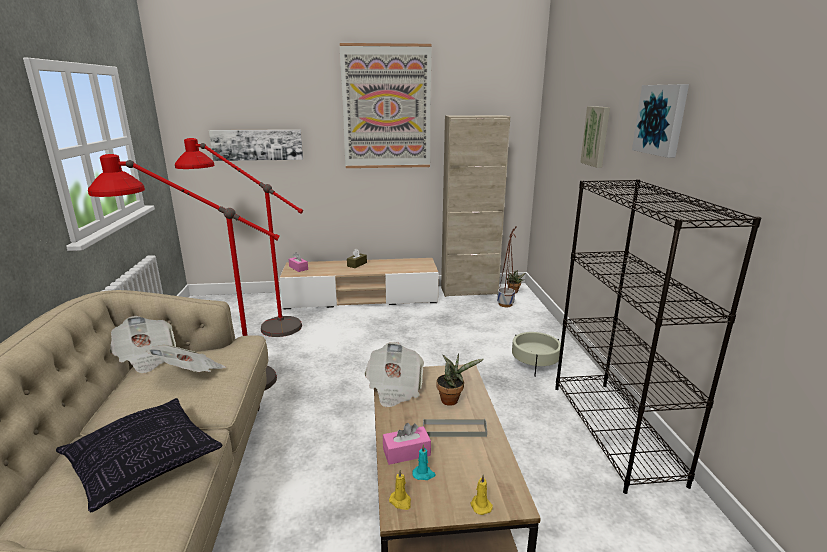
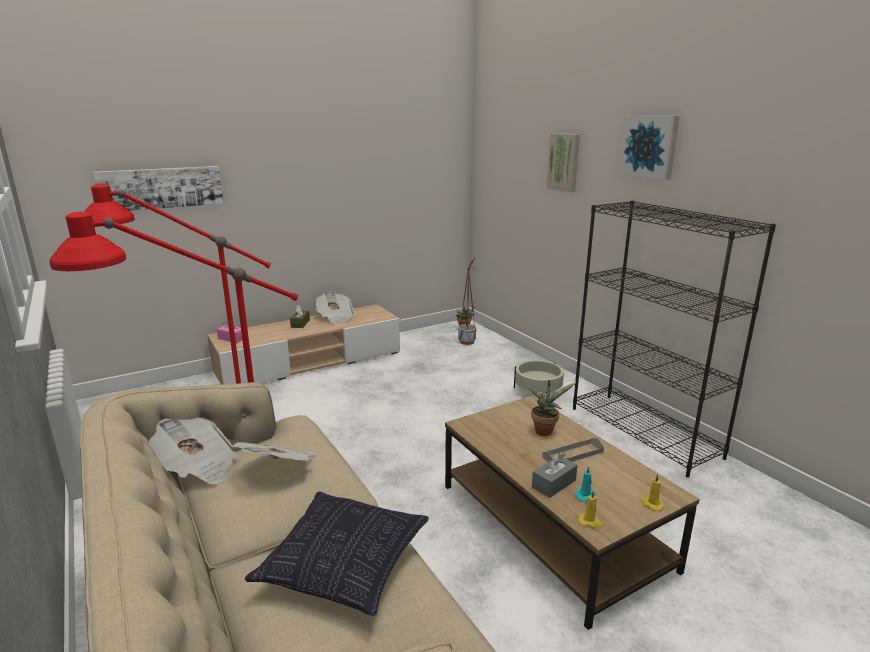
camera: 25 degrees left, 0 degrees up
picture [339,43,432,168] -> none
newspaper [364,342,424,407] -> newspaper moved to [316,291,354,325]
pink tissue box [383,423,431,465] -> grey tissue box [532,452,578,498]
beige cabinet [441,115,510,297] -> none

